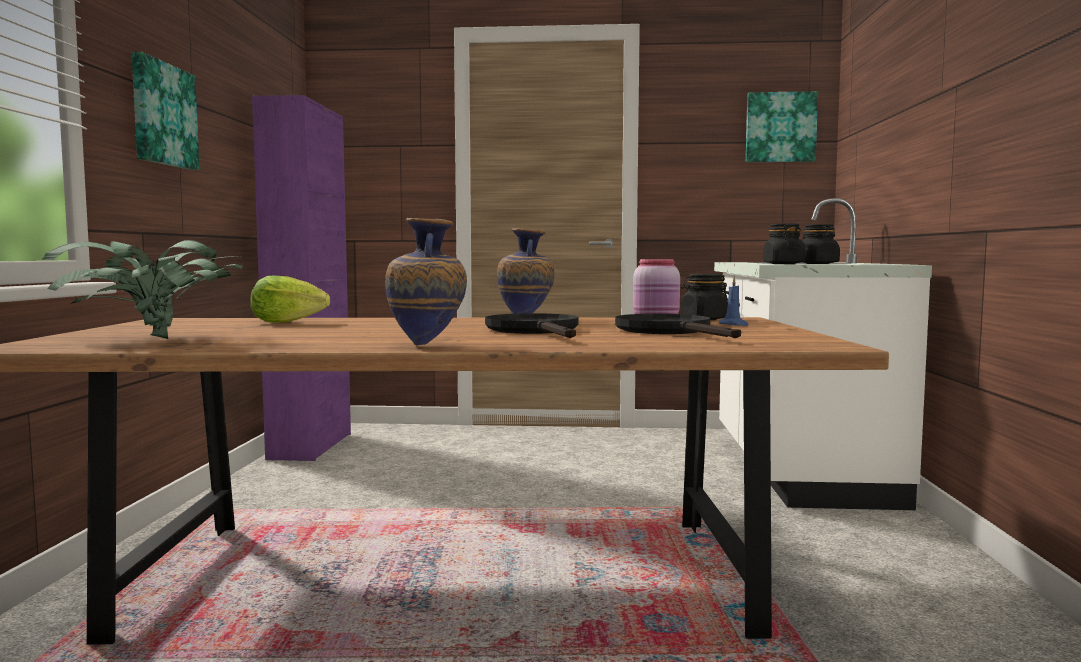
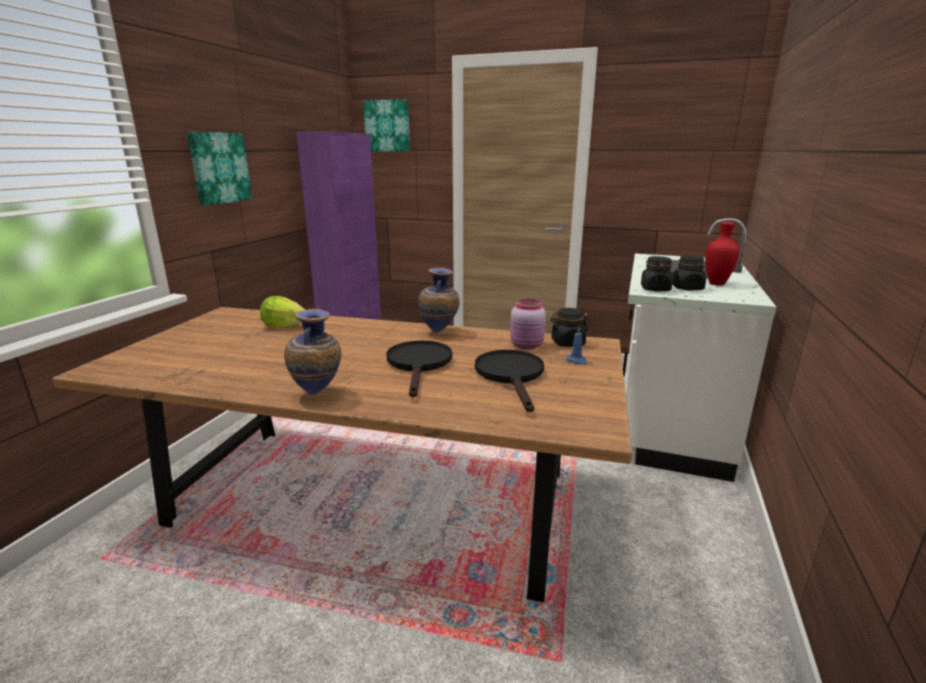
camera: 15 degrees right, 15 degrees up
potted plant [42,240,245,339] -> none
picture [746,91,818,162] -> picture moved to [363,99,410,151]
none -> red vase [705,222,740,286]

